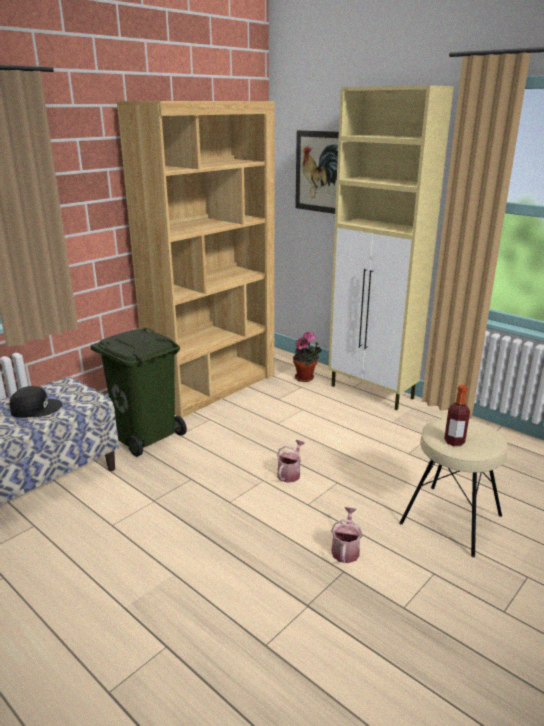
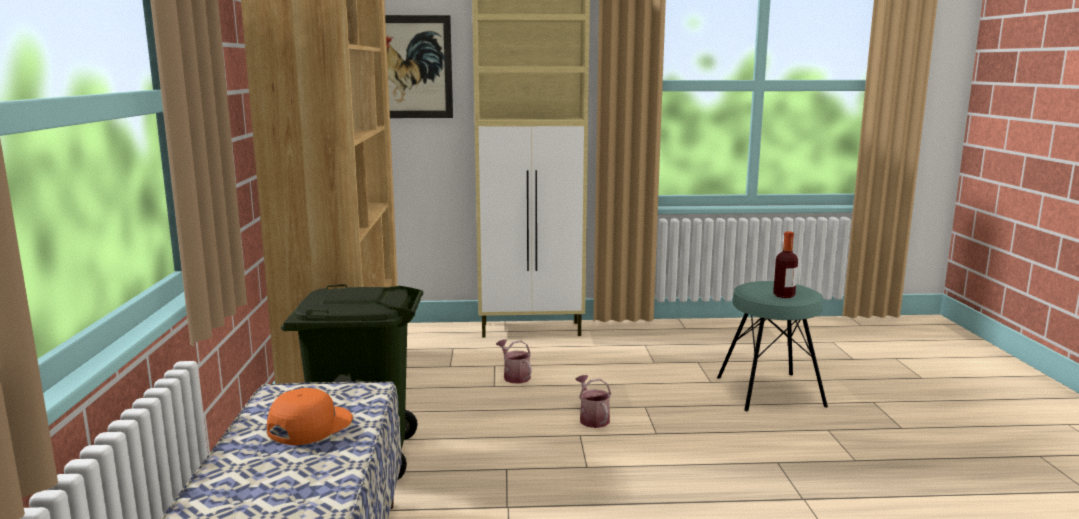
camera: 45 degrees left, 10 degrees down
black cap [10,386,62,418] -> orange cap [267,388,353,445]
potted plant [293,332,322,382] -> none
watering can [331,507,363,563] -> watering can moved to [496,339,532,384]
beige stool [399,418,508,557] -> turquoise stool [717,281,828,411]

